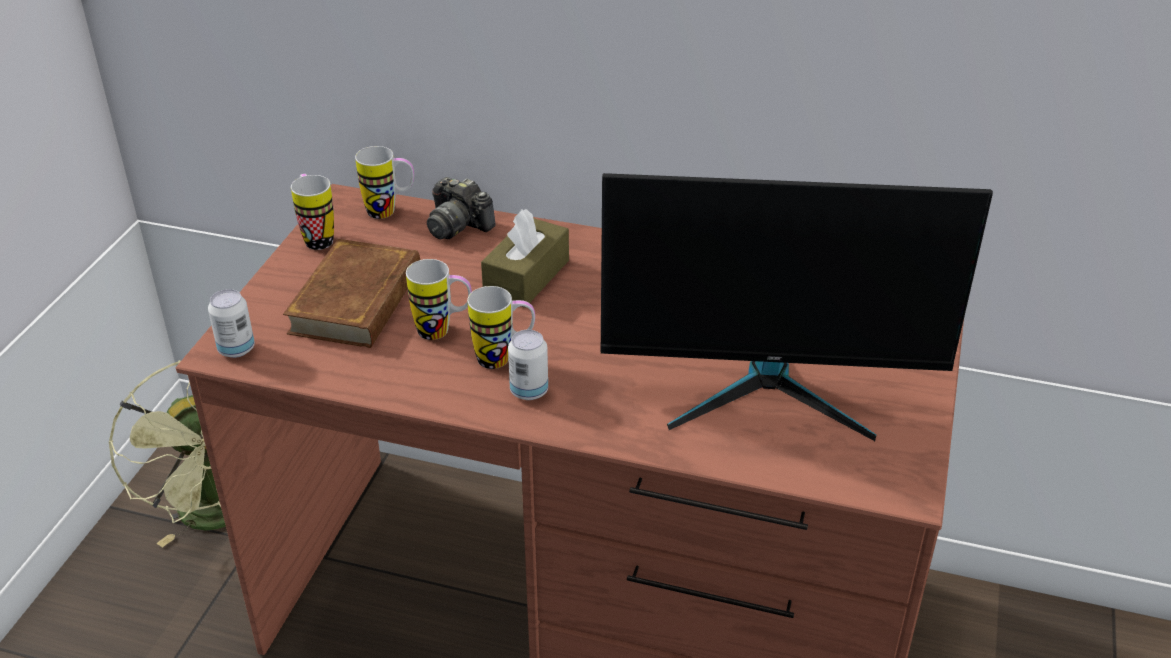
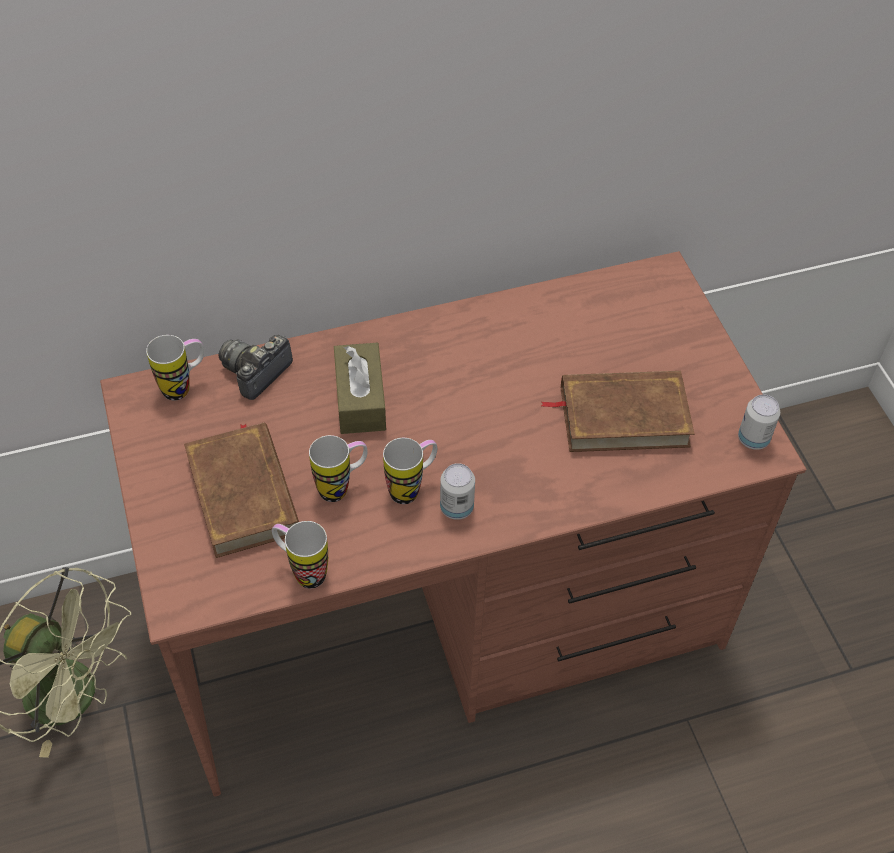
camera: 35 degrees left, 15 degrees up
can [208,289,255,358] -> can moved to [738,395,780,450]
mug [291,174,334,250] -> mug moved to [272,521,328,588]
camera [427,177,496,240] -> camera turned 120 degrees clockwise [218,335,293,400]
monitor [601,173,993,441] -> brown book [541,371,694,452]

